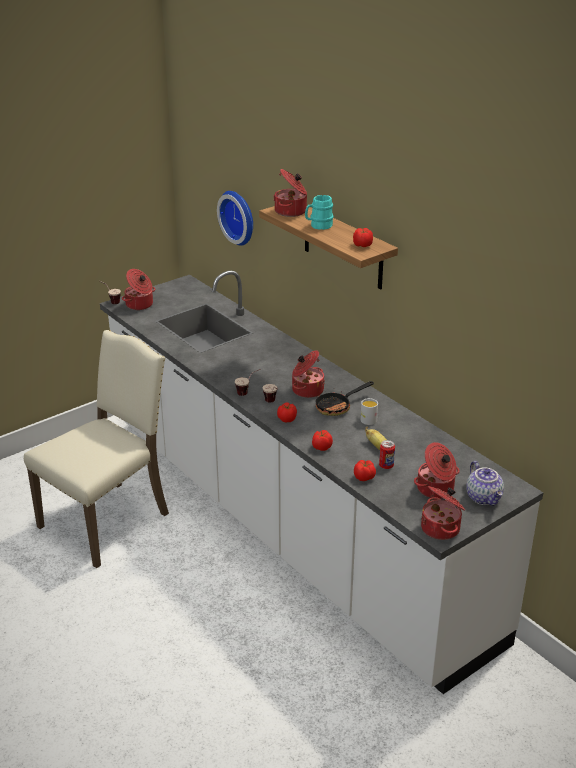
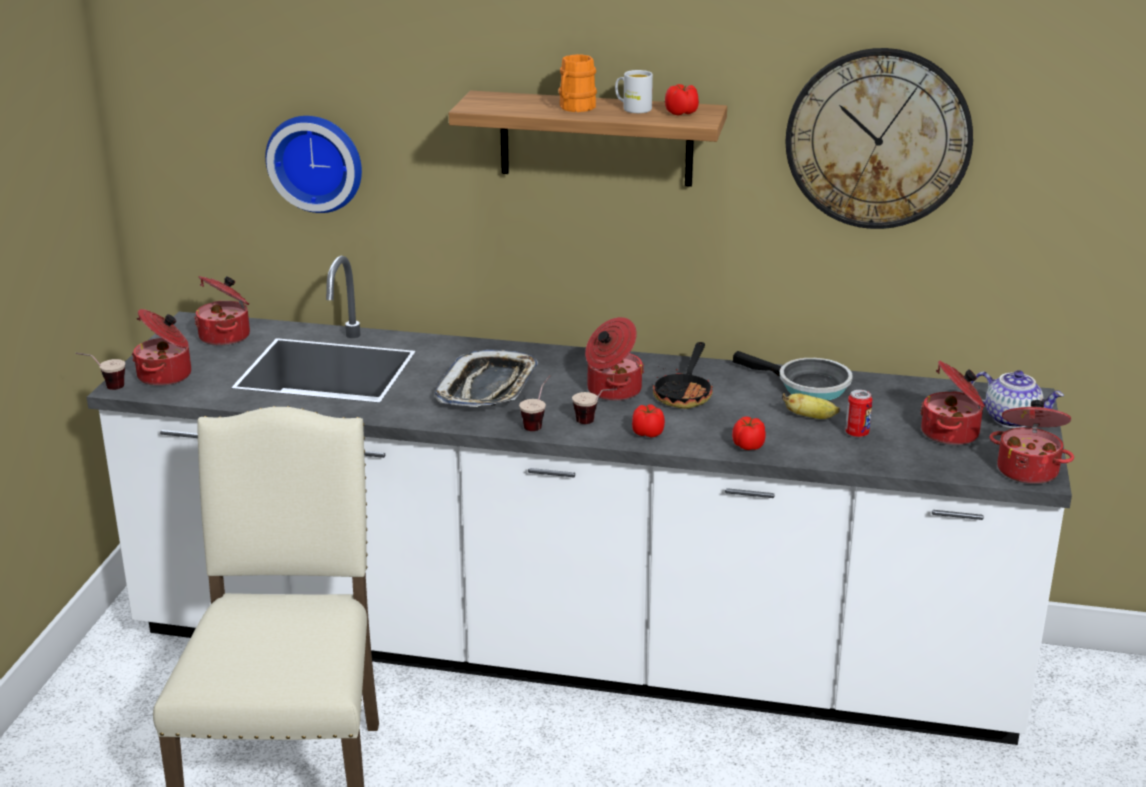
camera: 40 degrees left, 5 degrees down
cooking pot [273,169,307,217] -> cooking pot moved to [194,276,250,346]
turquoise mug [305,195,334,230] -> orange mug [558,54,597,112]
tomato [354,460,376,481] -> none
white mug [360,398,378,425] -> white mug moved to [615,70,653,113]
none -> tray [435,350,538,407]
none -> frying pan [733,351,853,400]
none -> wall clock [785,48,973,229]

